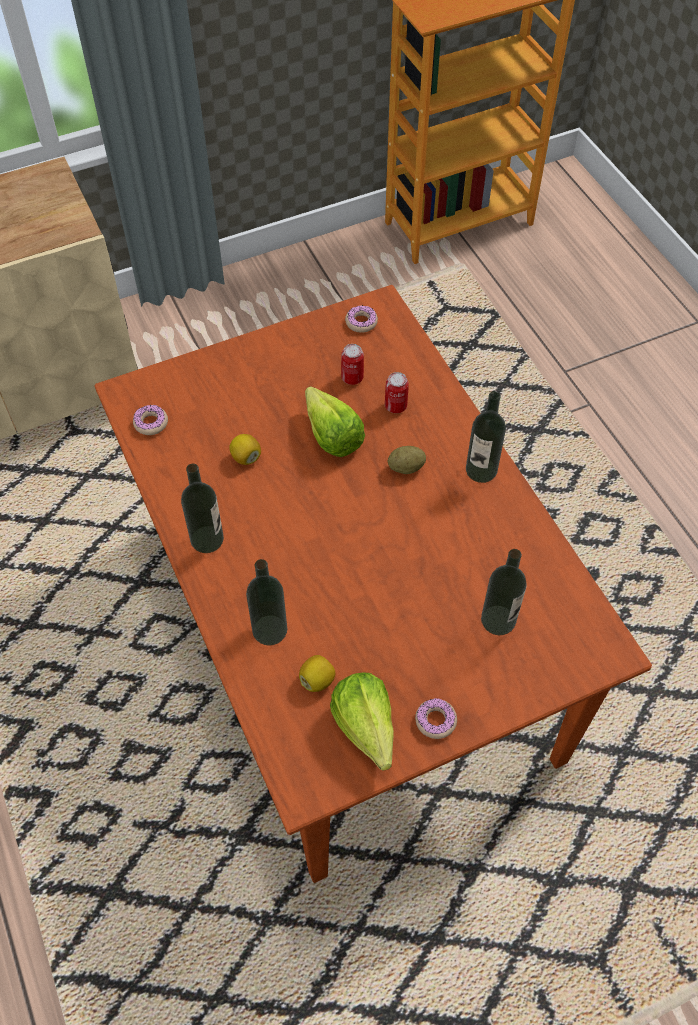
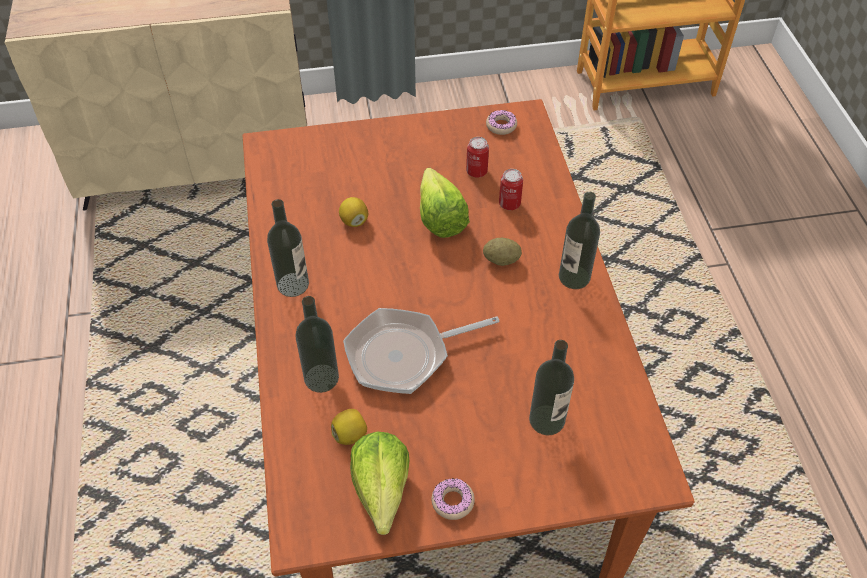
camera: 15 degrees right, 5 degrees down
donut [133,405,168,435] -> none
none -> frying pan [343,308,500,394]

